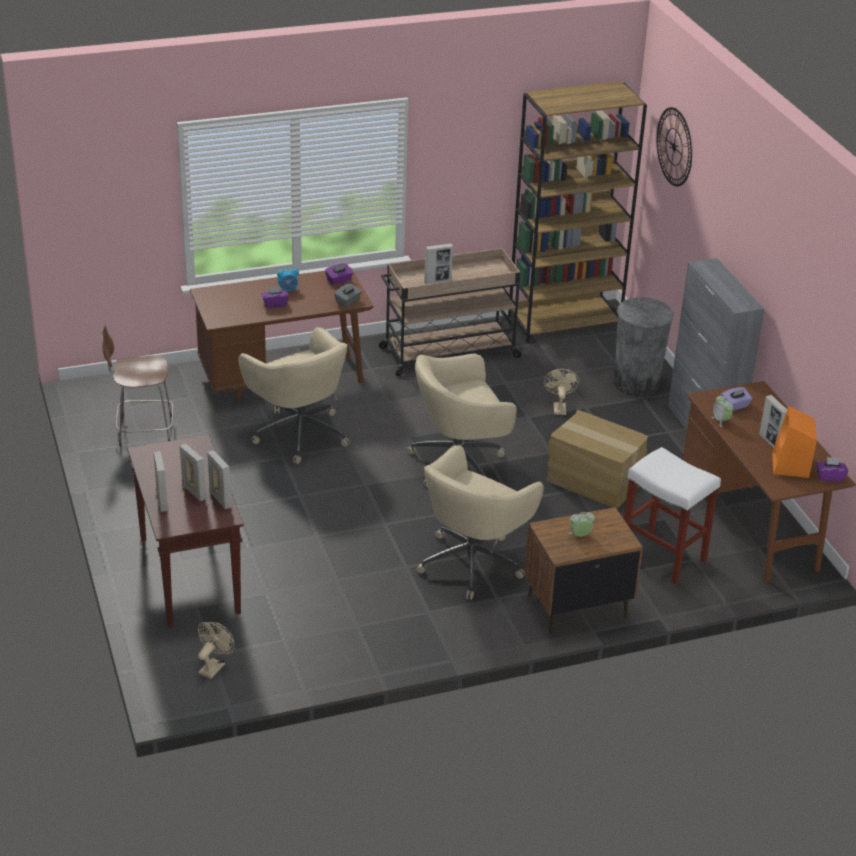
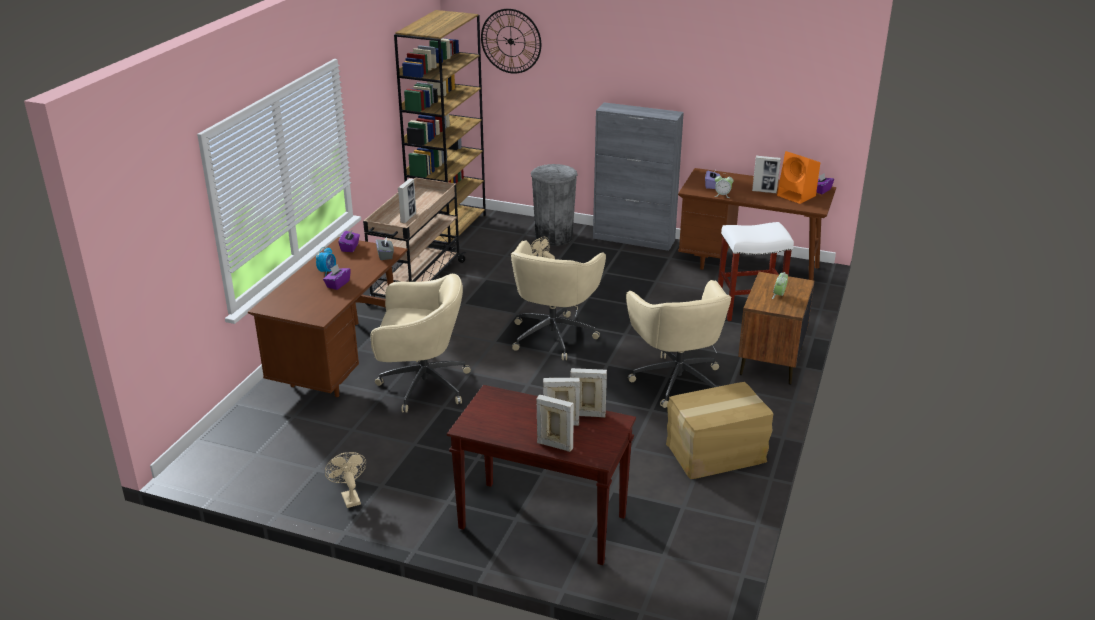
camera: 50 degrees left, 5 degrees down
brown chair [102,325,174,447] -> none
beige fan [198,622,235,679] -> beige fan moved to [325,452,366,508]
cardboard box [547,410,648,508] -> cardboard box moved to [666,382,773,479]

